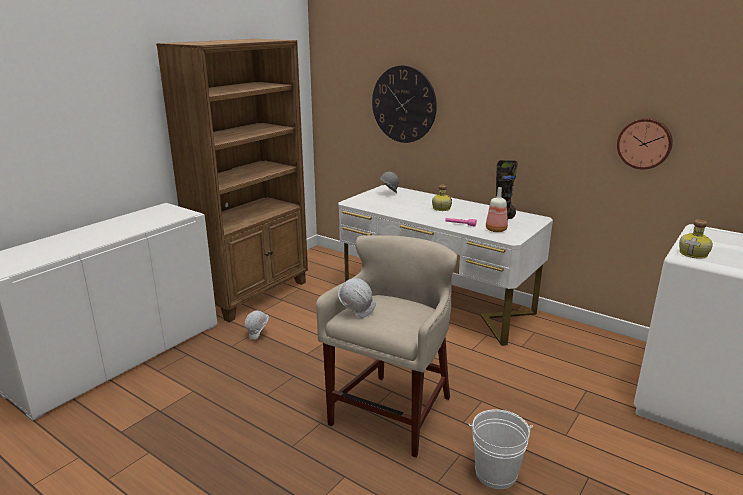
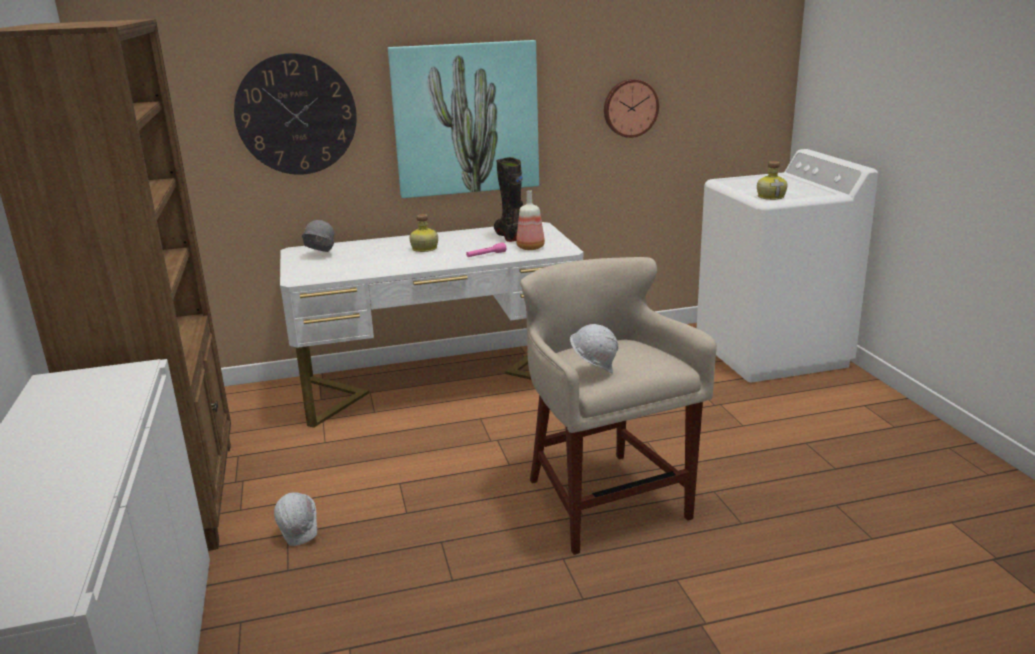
camera: 50 degrees left, 0 degrees up
white bucket [469,409,533,489] -> none
none -> picture [388,40,539,198]

